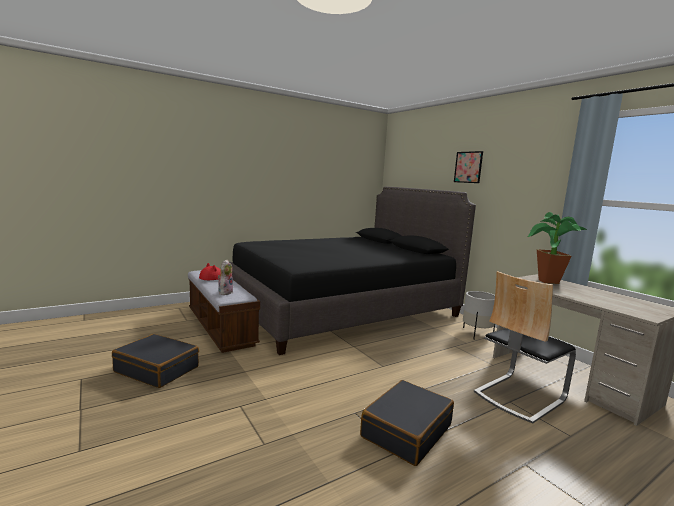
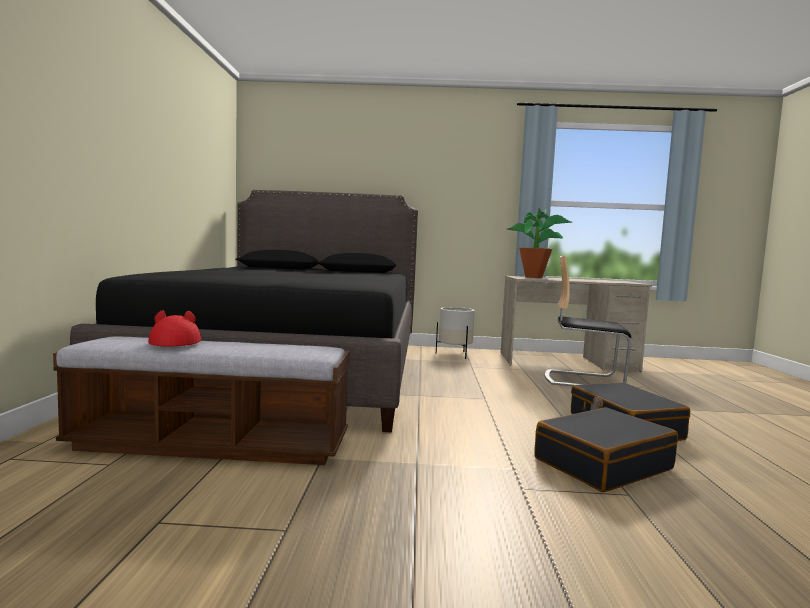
camera: 55 degrees left, 5 degrees down
black suitcase [112,334,199,388] -> black suitcase moved to [535,407,678,492]
plush toy [218,260,233,295] -> none
picture [454,151,483,183] -> none
chair [474,271,576,423] -> chair turned 105 degrees clockwise [545,256,631,386]

